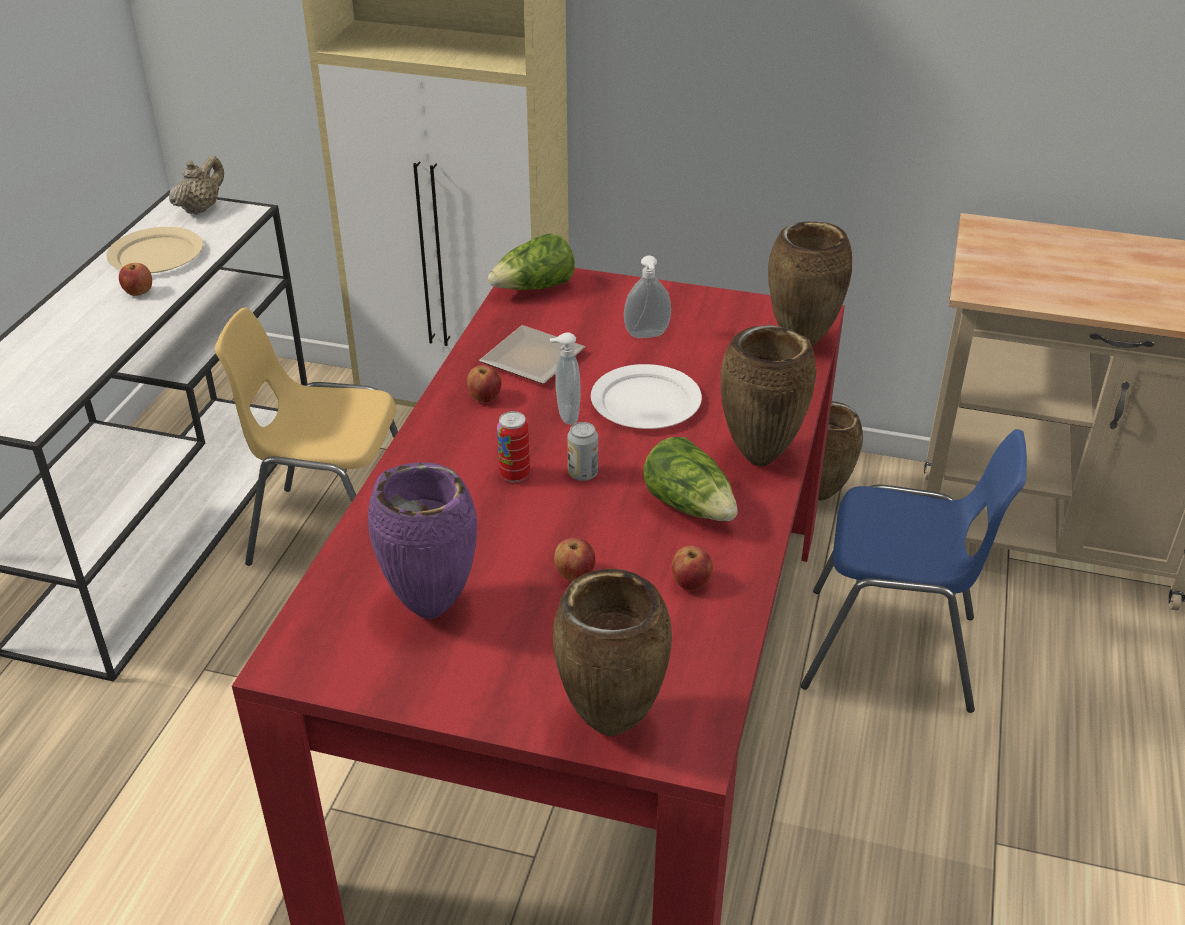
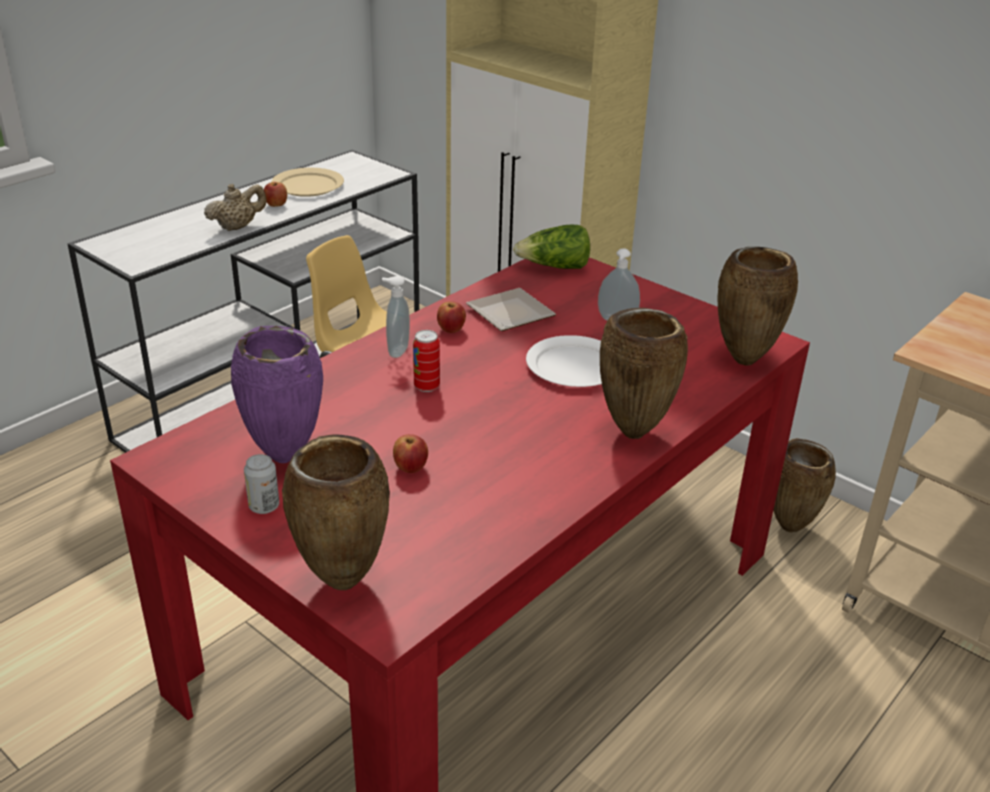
camera: 25 degrees right, 5 degrees down
beige teapot [169,156,224,215] -> beige teapot moved to [204,184,266,231]
soap dispenser [550,332,581,425] -> soap dispenser moved to [382,276,410,358]
can [567,422,598,481] -> can moved to [244,454,279,514]
lettuce [643,437,738,521] -> none
apple [672,545,713,590] -> none
blue chair [801,429,1027,713] -> none

